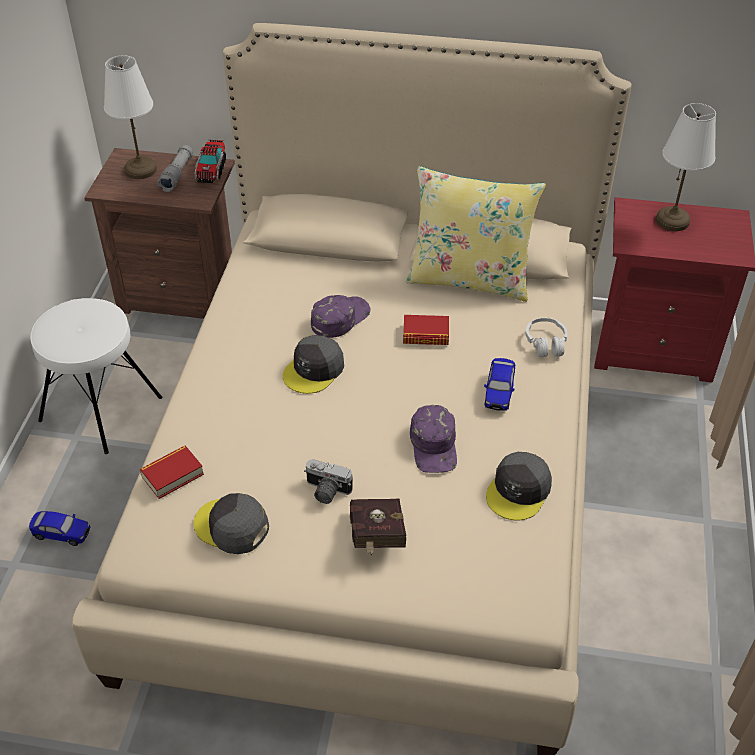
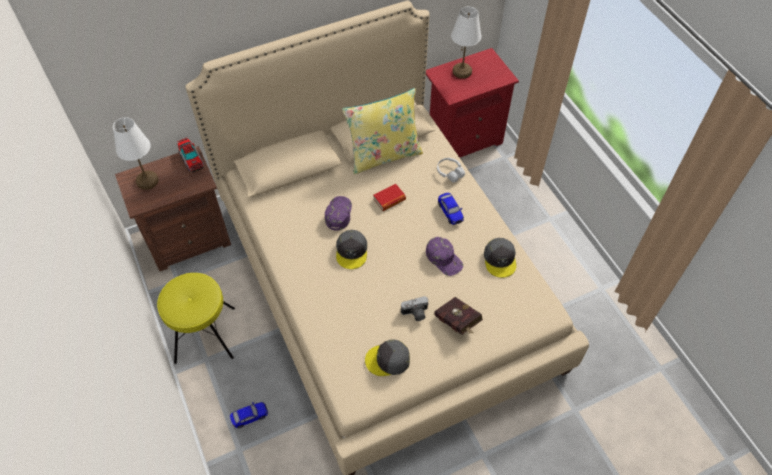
camera: 35 degrees left, 10 degrees up
white stool [30,298,162,454] -> yellow stool [157,273,235,364]
book [140,445,204,499] -> none
grey flashlight [157,145,193,192] -> none

